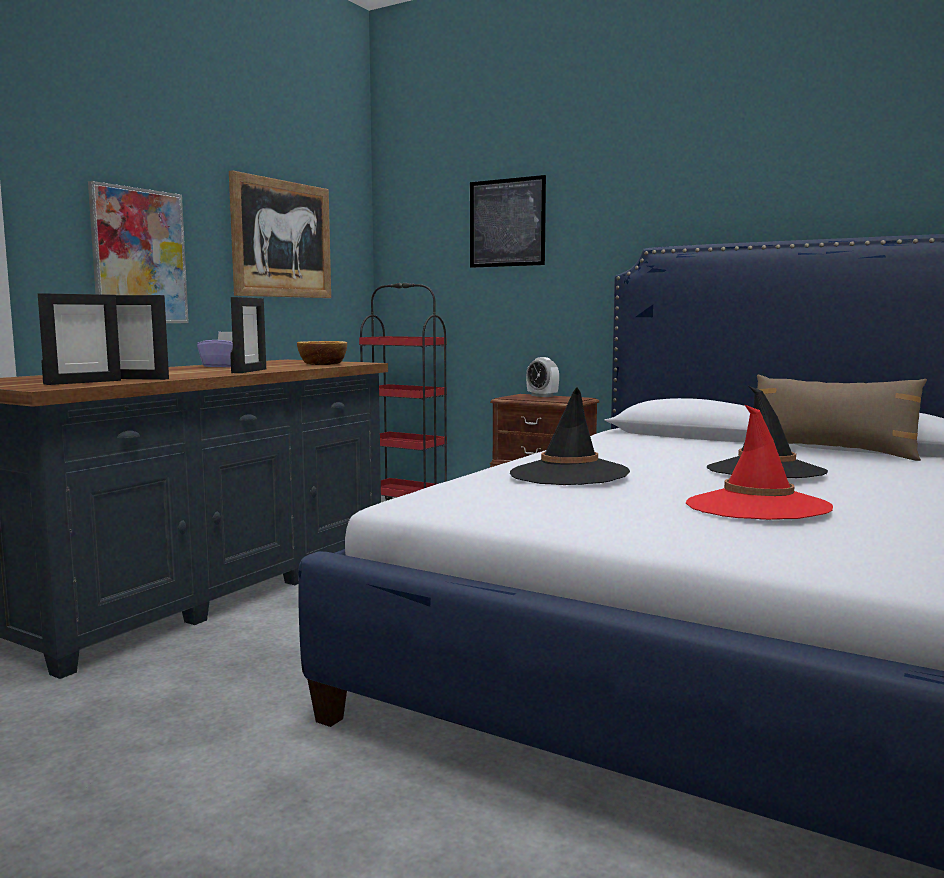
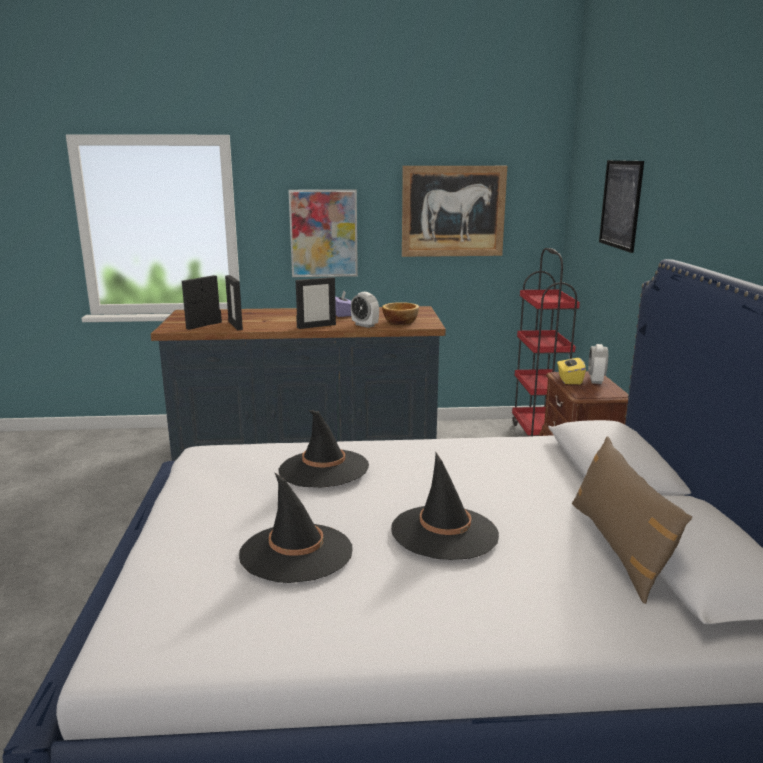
camera: 55 degrees right, 10 degrees up
picture frame [38,293,121,385] -> picture frame turned 120 degrees clockwise [182,275,222,330]
red hat [686,405,833,520] -> black hat [239,472,352,583]
none -> alarm clock [351,292,379,328]
none -> yellow tissue box [557,354,586,384]

